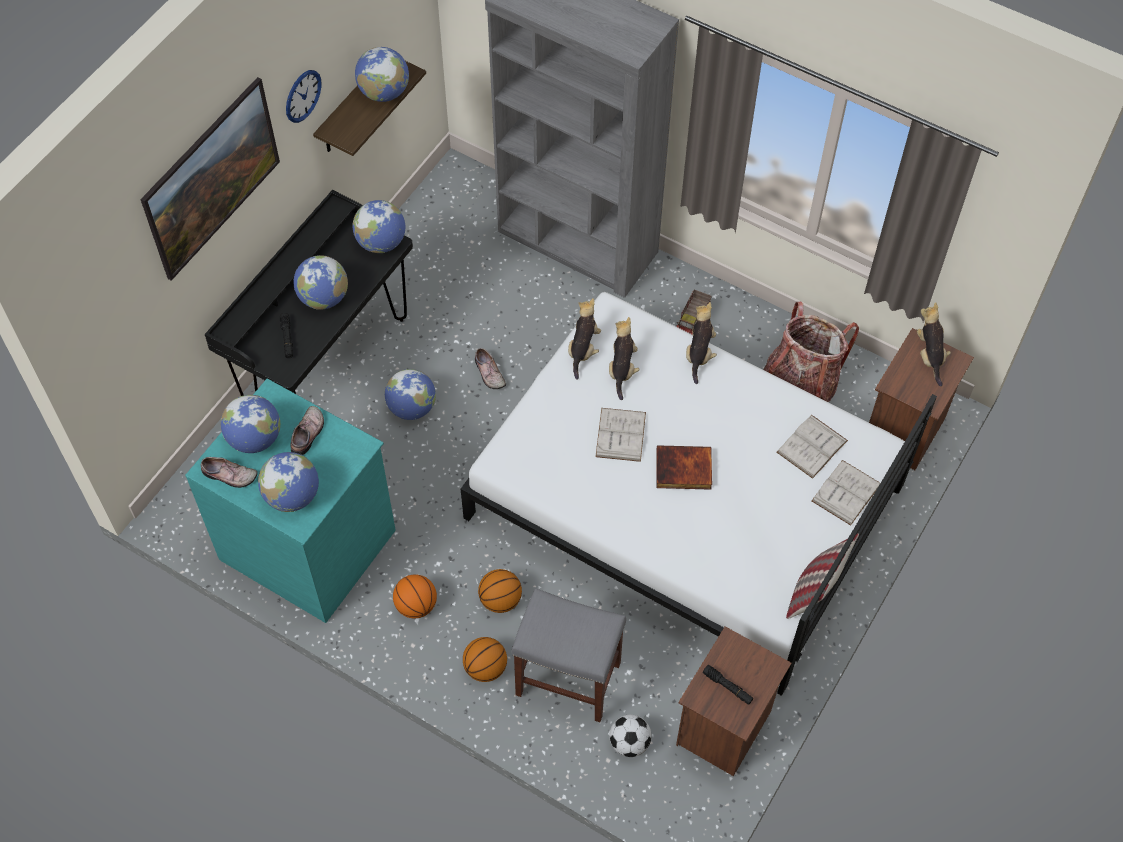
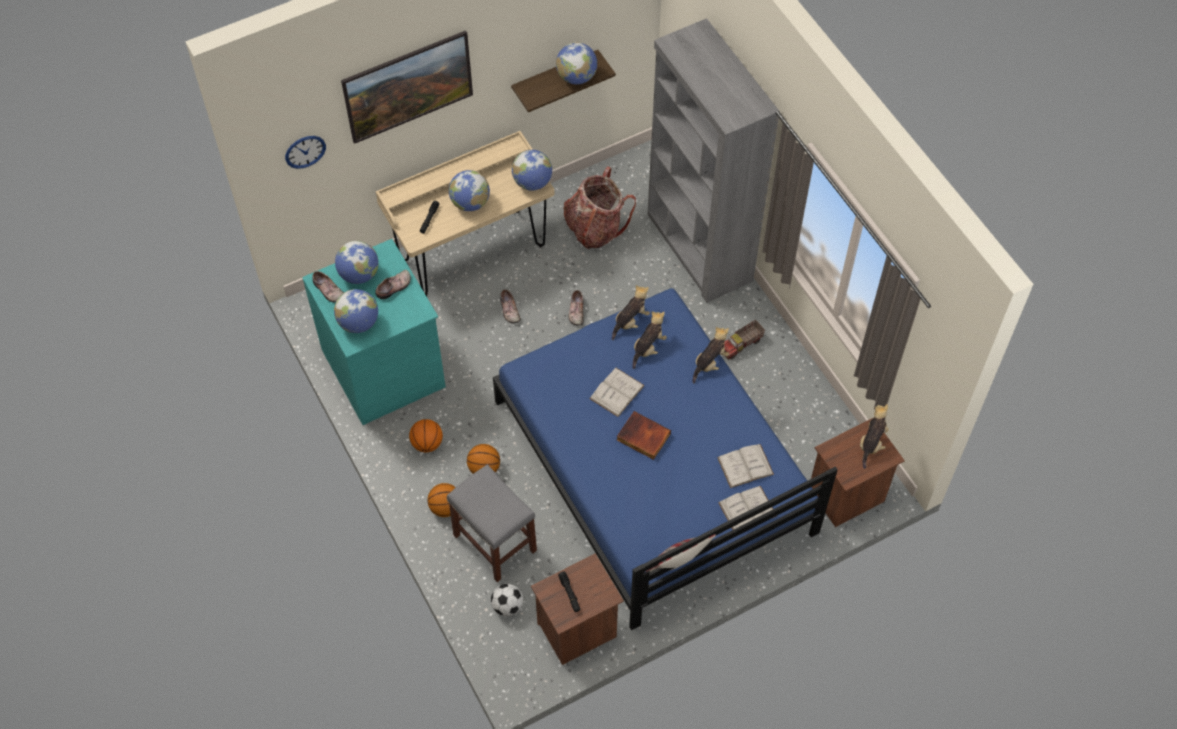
camera: 30 degrees right, 0 degrees up
black desk [205,190,413,396] -> beige desk [376,131,555,296]
wall clock [286,70,322,123] -> wall clock moved to [285,136,326,169]
globe [385,369,436,420] -> shoe [500,289,521,323]
white bed [461,292,937,696] -> blue bed [493,288,838,630]
backpack [764,302,859,402] -> backpack moved to [563,166,636,249]

